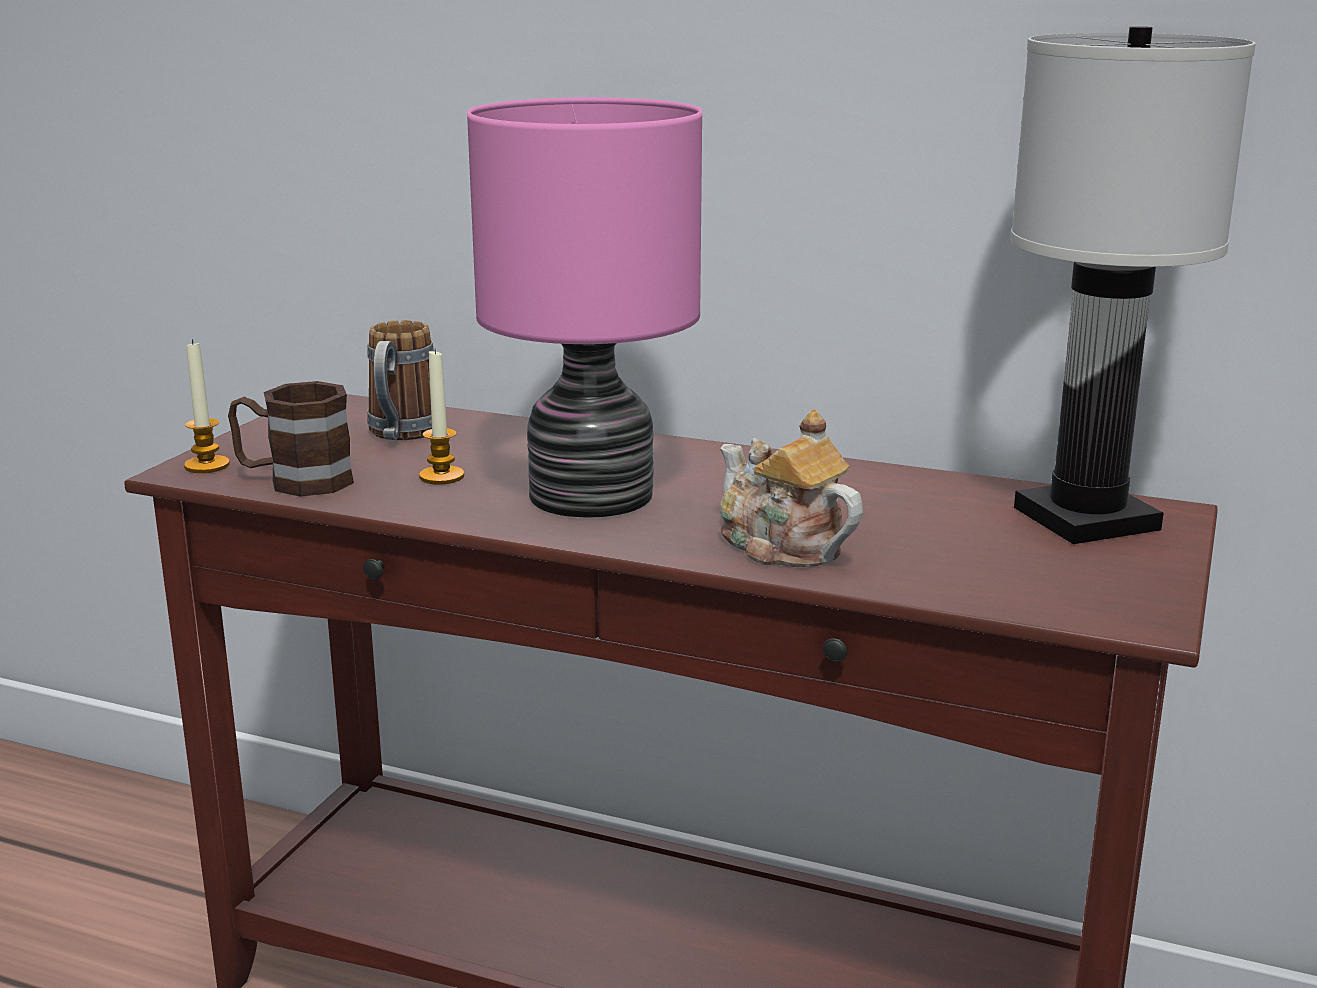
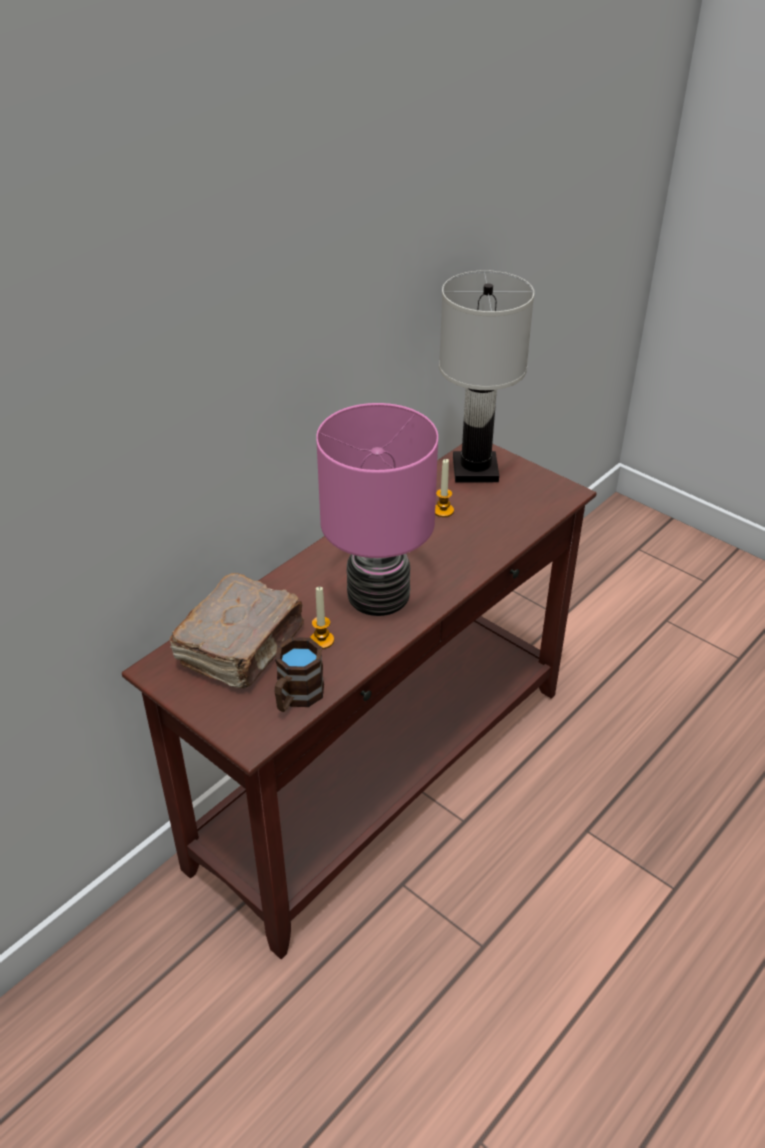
camera: 70 degrees left, 20 degrees up
candle [184,339,230,473] -> candle moved to [435,459,454,517]
mug [367,320,434,440] -> brown book [170,573,304,688]
teapot [720,410,863,567] -> none

